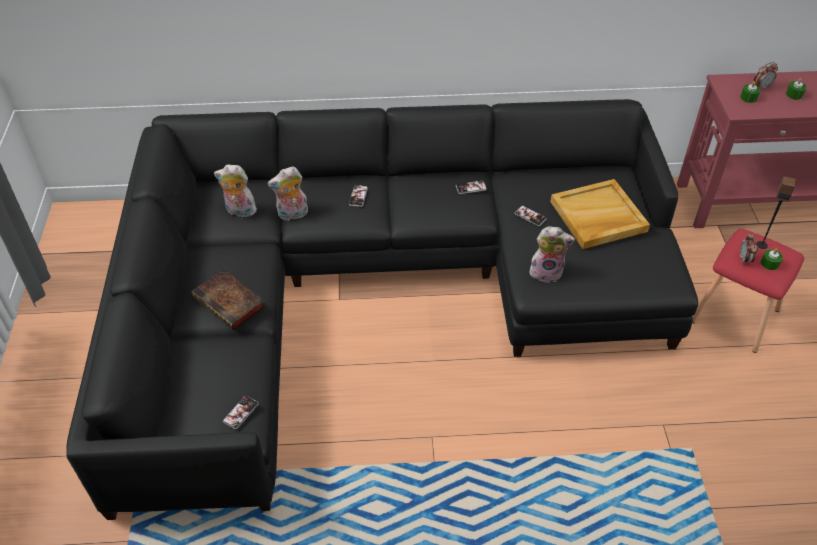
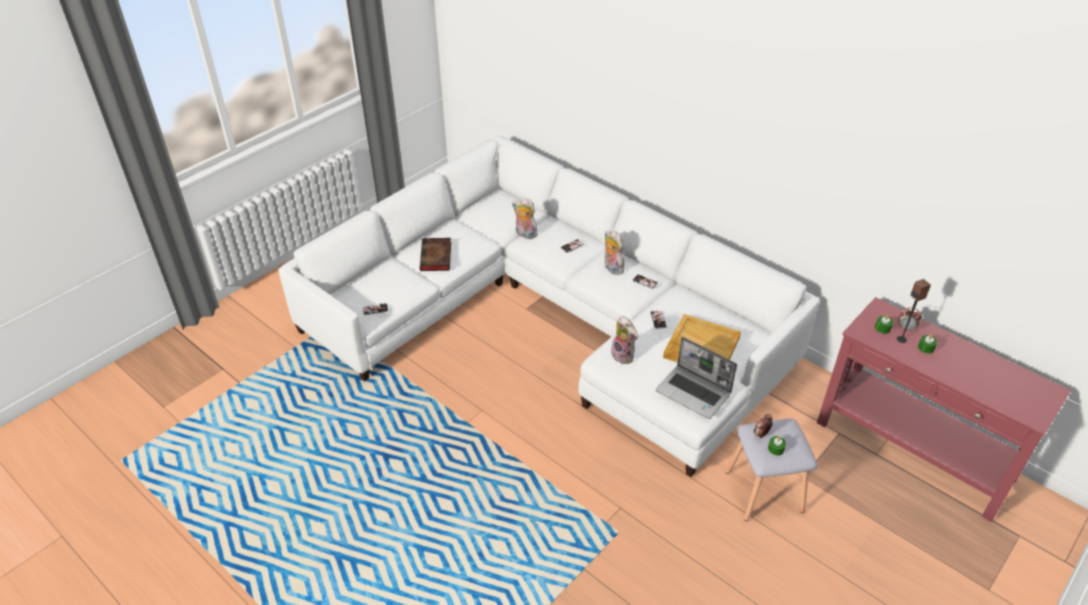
camera: 45 degrees right, 5 degrees down
black sofa [66,99,698,520] -> white sofa [278,136,820,477]
plush toy [214,164,257,217] -> plush toy moved to [605,230,624,275]
red stool [692,229,804,353] -> grey stool [725,419,818,521]
speaker [756,176,796,249] -> speaker moved to [897,279,931,343]
none -> laptop [656,337,737,419]

